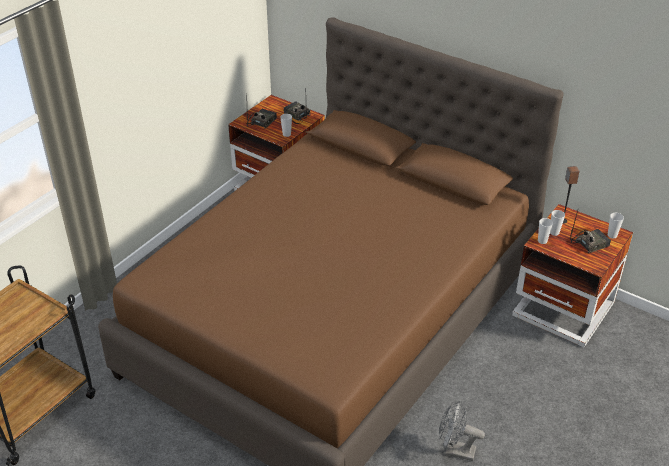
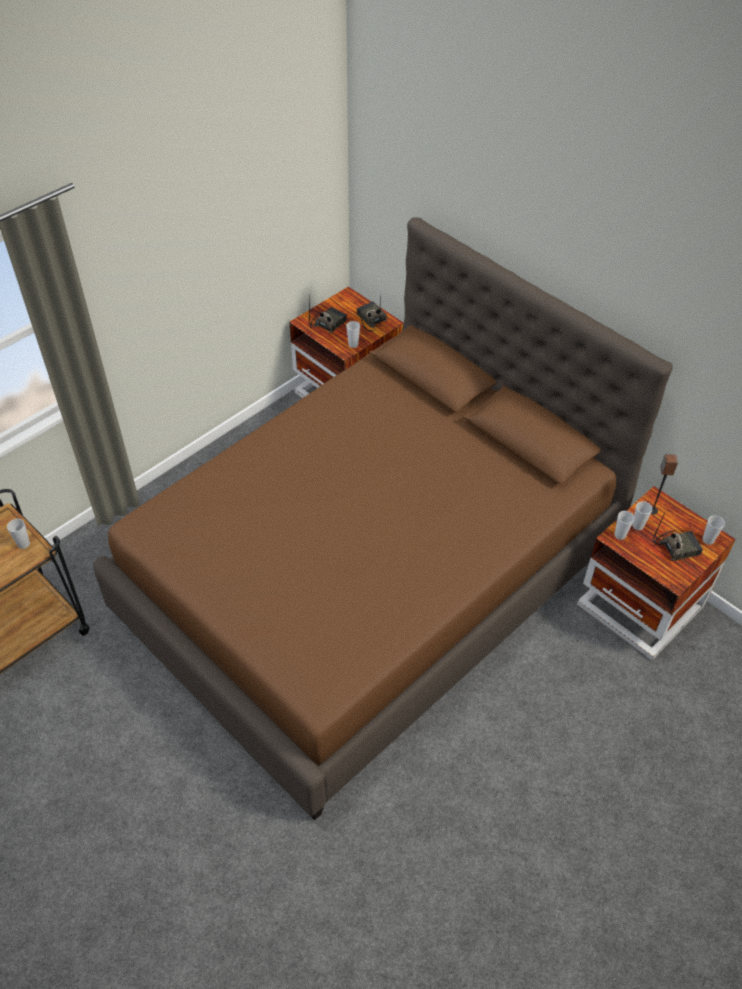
camera: 10 degrees right, 10 degrees up
grey fan [439,401,485,461] -> none
none -> cup [7,519,30,549]

